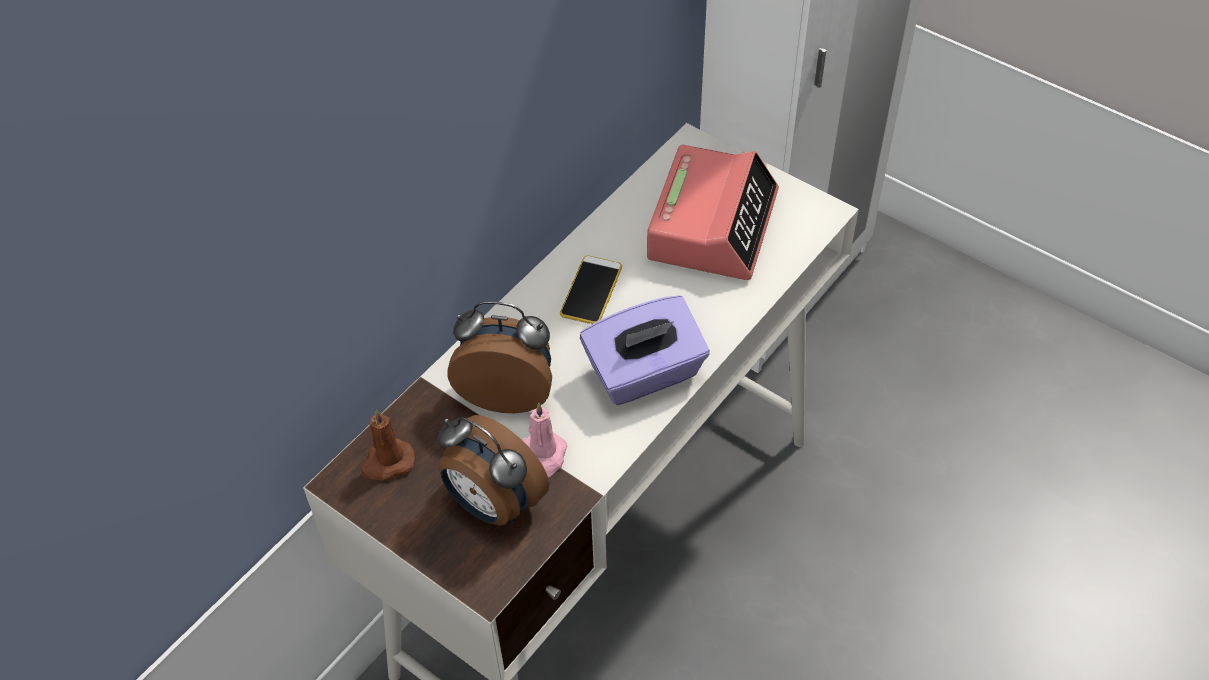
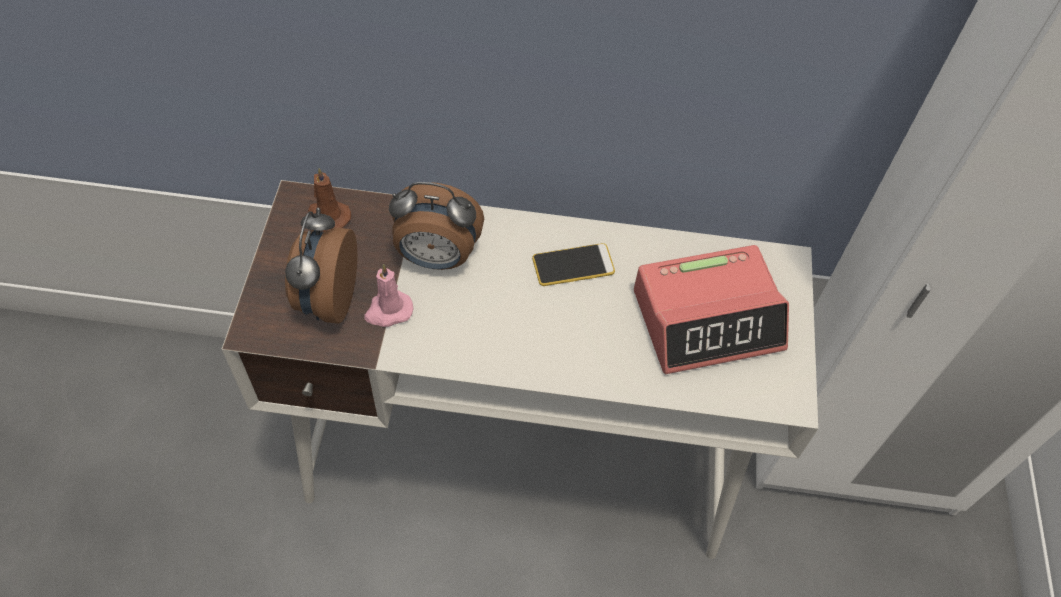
camera: 55 degrees right, 5 degrees up
alarm clock [447,301,552,413] -> alarm clock turned 120 degrees clockwise [389,182,484,270]
purple tissue box [580,296,710,405] -> none

